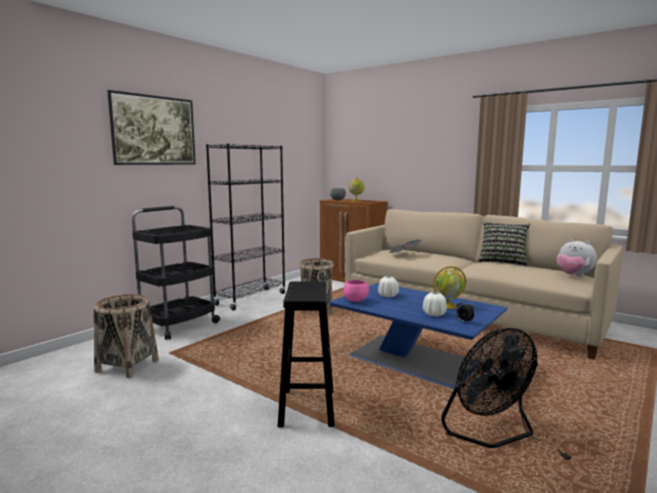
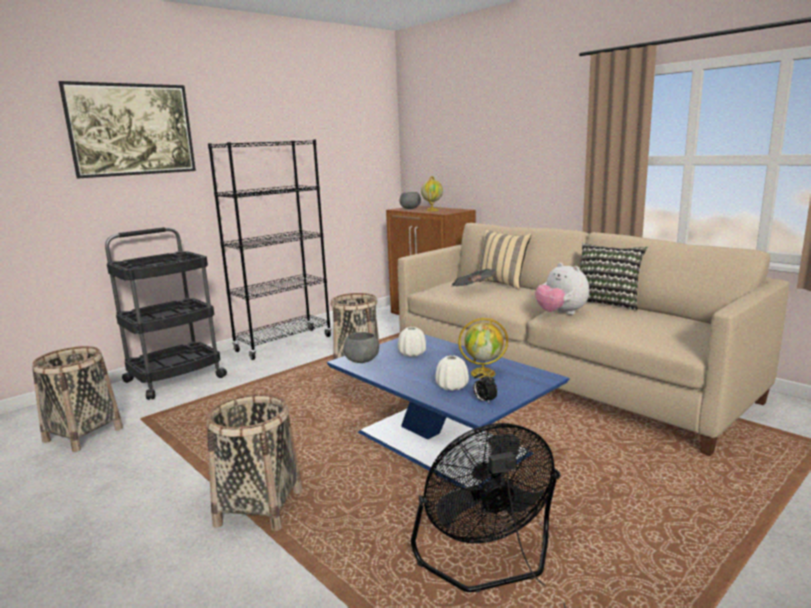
camera: 10 degrees right, 5 degrees up
black stool [278,282,334,427] -> basket [207,394,303,531]
pink bowl [343,280,369,302] -> grey bowl [344,332,379,363]
plush toy [557,239,597,276] -> plush toy moved to [535,263,589,315]
none -> beige pillow [476,230,531,290]

